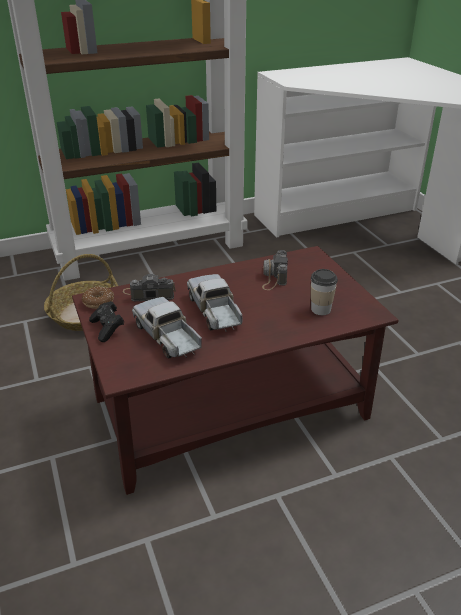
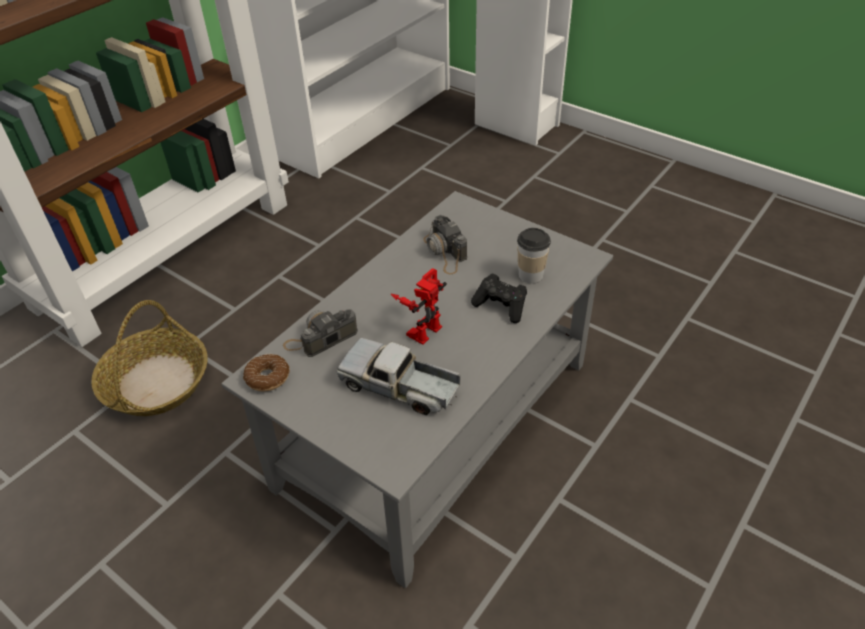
camera: 30 degrees left, 10 degrees up
brown coffee table [72,246,398,495] -> grey coffee table [221,191,613,588]
black game controller [89,301,124,342] -> black game controller moved to [471,274,527,323]
toy truck [187,274,242,332] -> toy robot [391,268,447,345]

